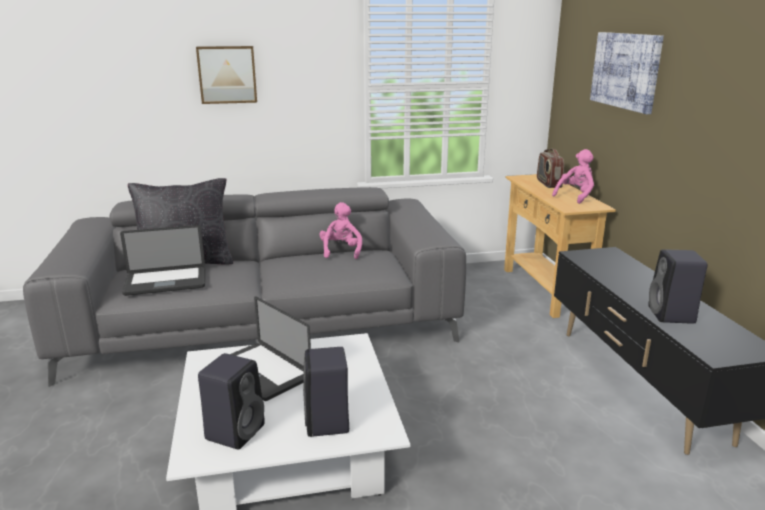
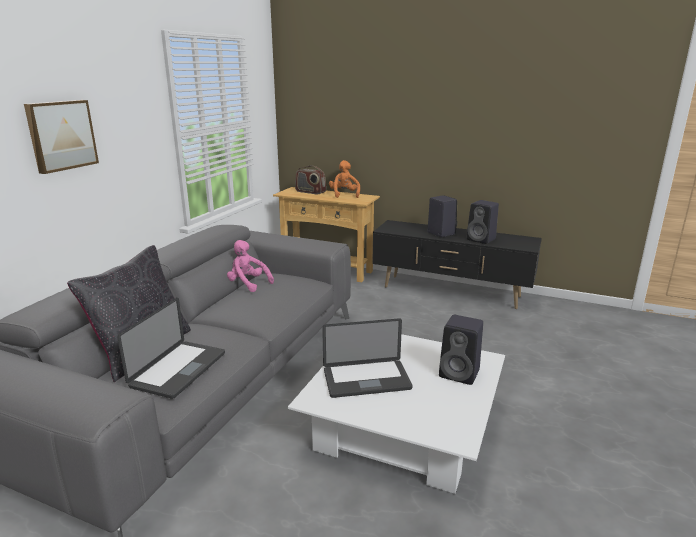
camera: 55 degrees left, 0 degrees up
black speaker [198,353,265,450] -> black speaker moved to [427,195,457,237]
pink plush toy [552,149,594,204] -> orange plush toy [329,160,360,198]
picture [590,32,664,114] -> none

